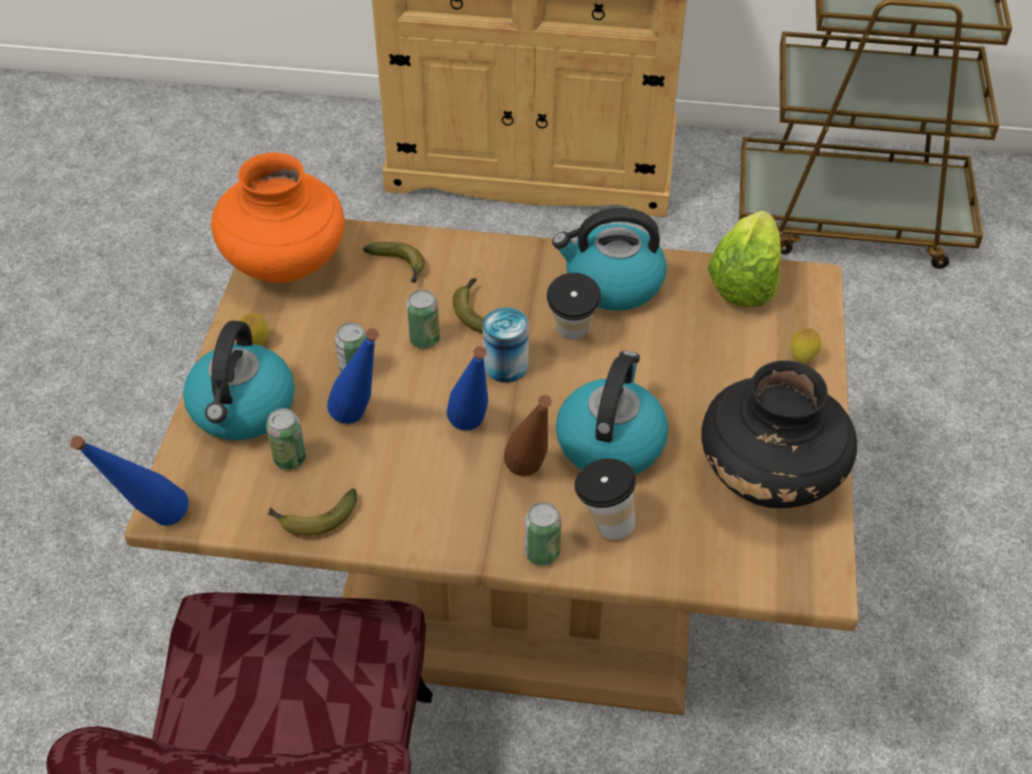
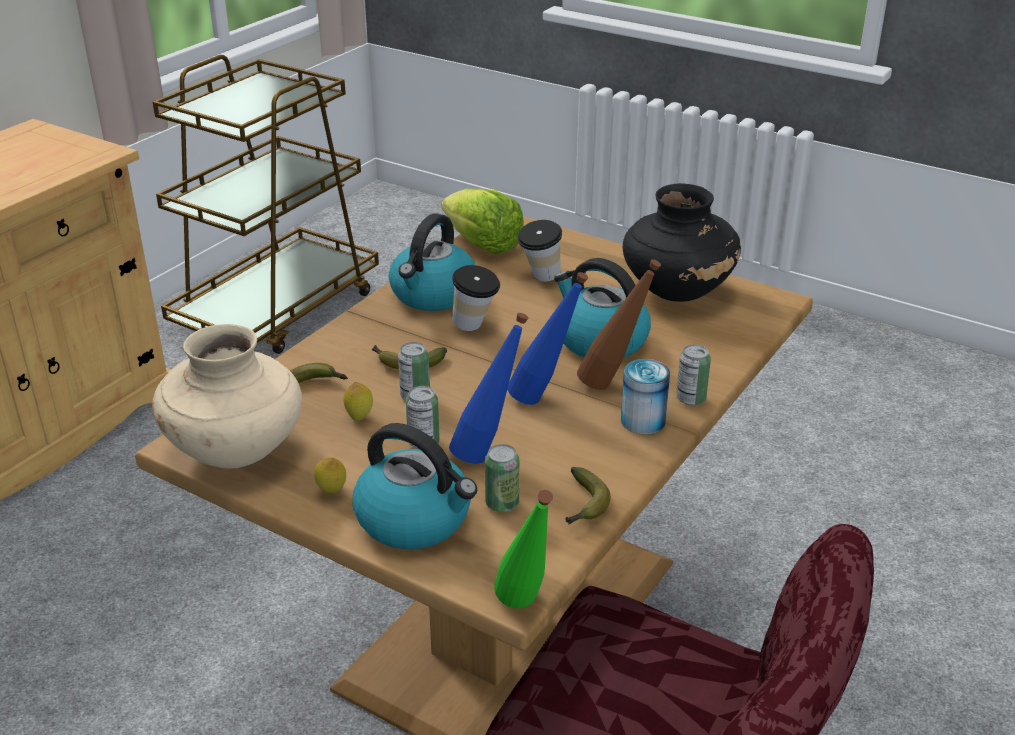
camera: 65 degrees left, 15 degrees down
blue bottle [70,436,189,526] -> green bottle [494,490,553,609]
orange vase [211,152,344,283] -> beige vase [152,324,302,469]
can [482,308,529,383] -> can moved to [621,359,670,434]
cup [574,458,636,540] -> cup moved to [517,220,562,282]
lemon [791,329,821,363] -> lemon moved to [344,382,373,421]

